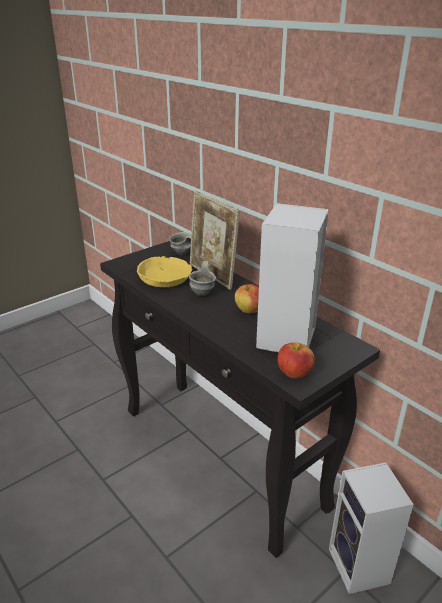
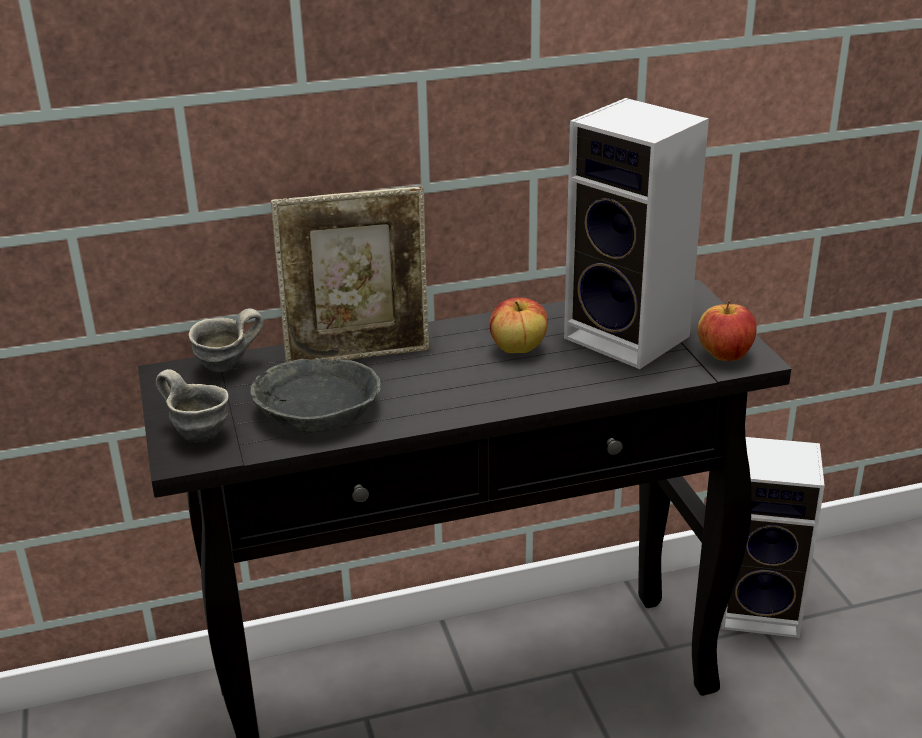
camera: 65 degrees left, 0 degrees up
yellow bowl [137,256,193,287] -> grey bowl [250,358,381,432]
grey mug [189,261,216,296] -> grey mug moved to [156,369,229,443]

